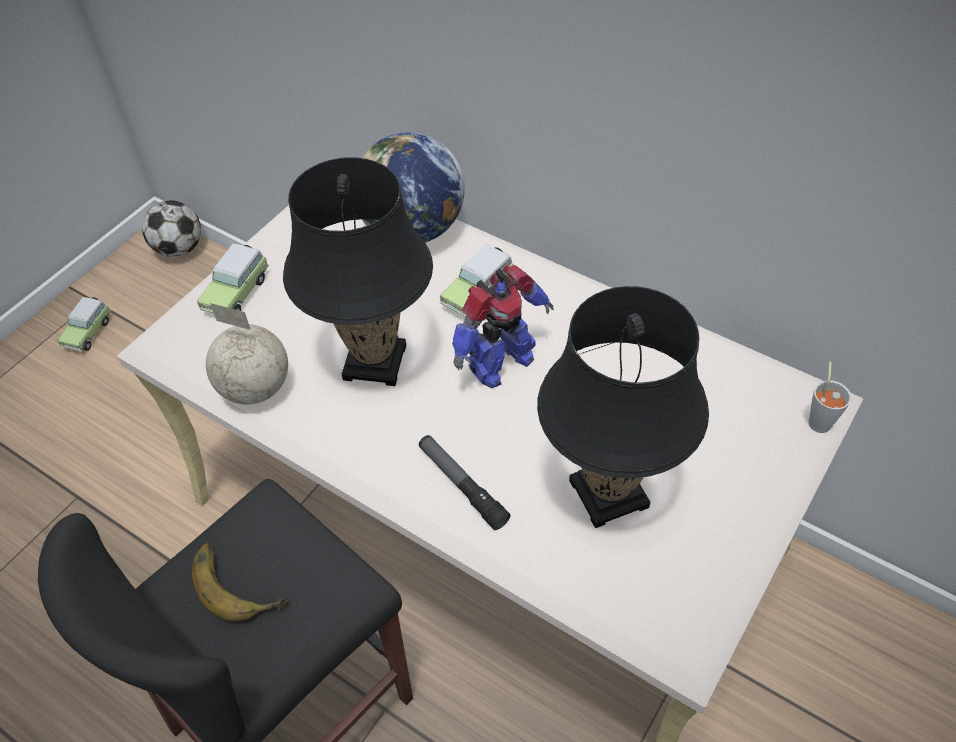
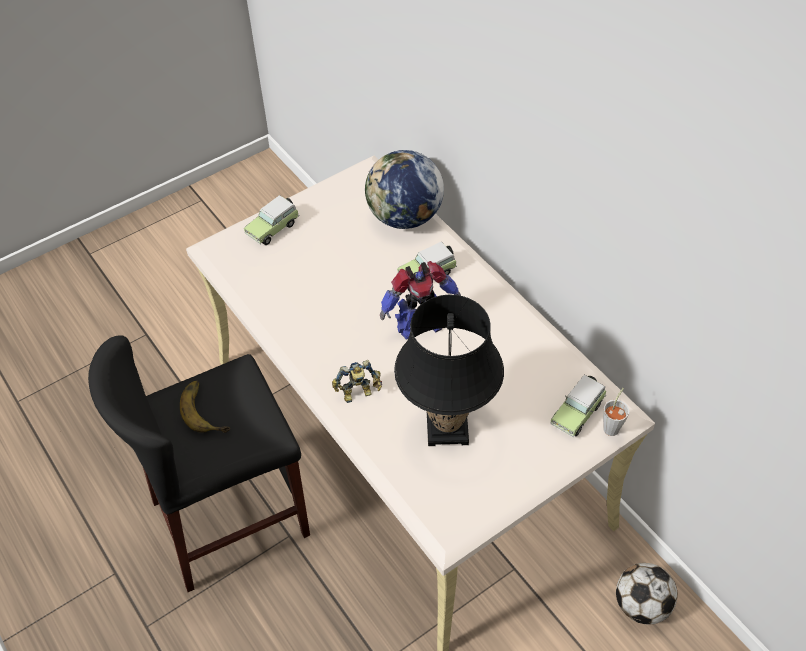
camera: 20 degrees right, 0 degrees up
toy car [57,297,111,352] -> toy car moved to [550,375,606,438]
football [142,200,201,257] -> football moved to [616,563,678,624]
globe [206,303,288,405] -> none
black table lamp [283,157,433,386] -> none
flashlight [419,435,511,530] -> toy robot [332,359,382,403]

